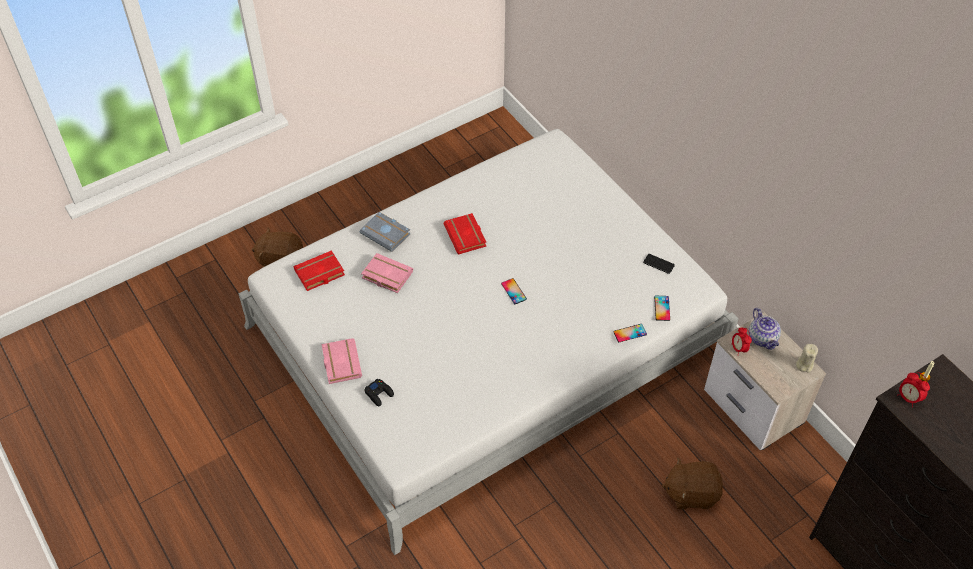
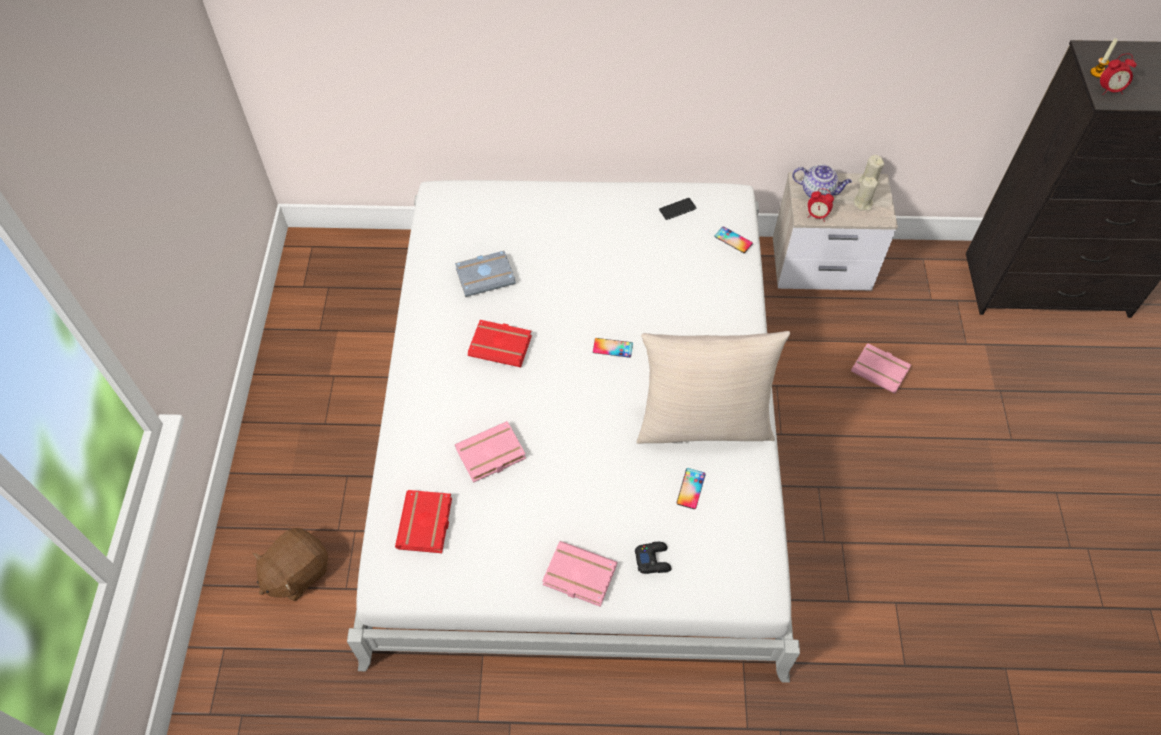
camera: 55 degrees left, 5 degrees up
grey book [360,212,411,252] -> grey book moved to [455,251,516,297]
phone [614,324,647,342] -> phone moved to [677,468,706,509]
brown plush toy [662,458,723,509] -> pink book [851,343,911,394]
none -> beige pillow [636,331,790,444]
none -> beige candle [854,177,878,211]

